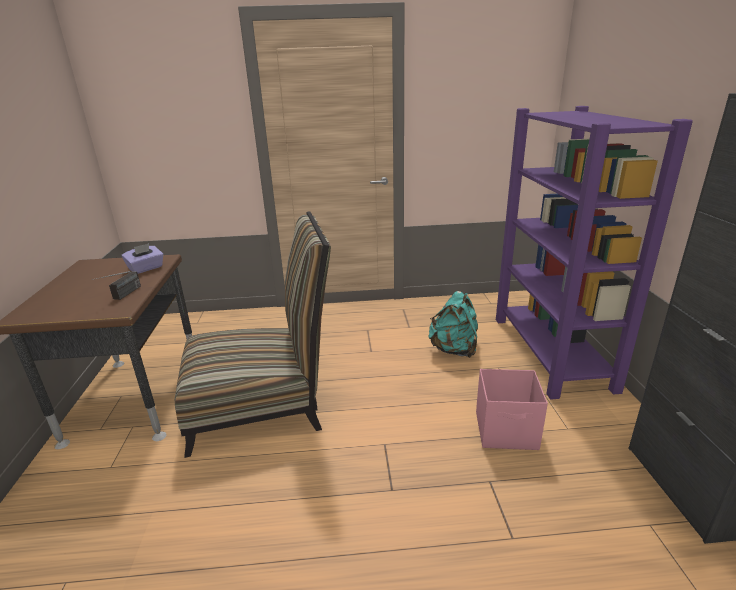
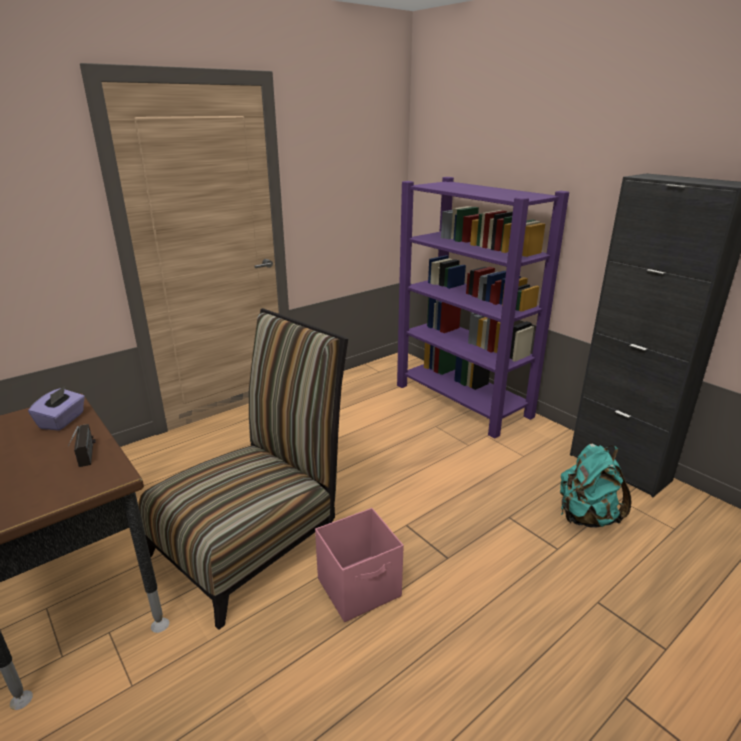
camera: 35 degrees left, 0 degrees up
turquoise backpack [429,291,478,358] -> turquoise backpack moved to [560,444,631,528]
pink storage box [476,369,548,450] -> pink storage box moved to [315,508,404,622]

